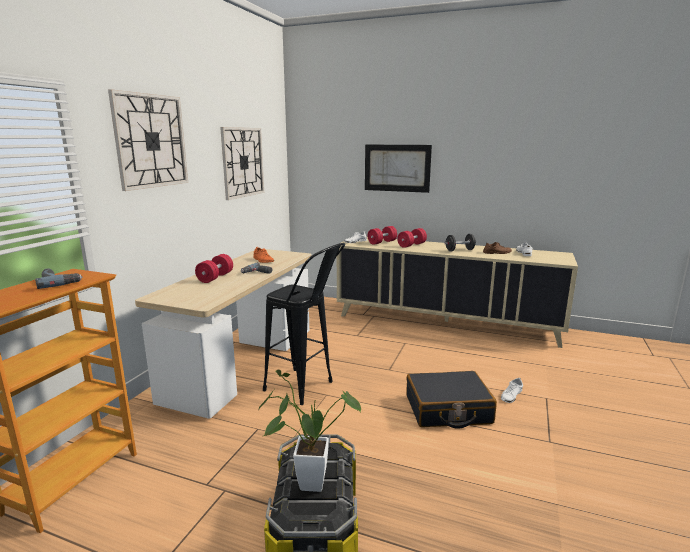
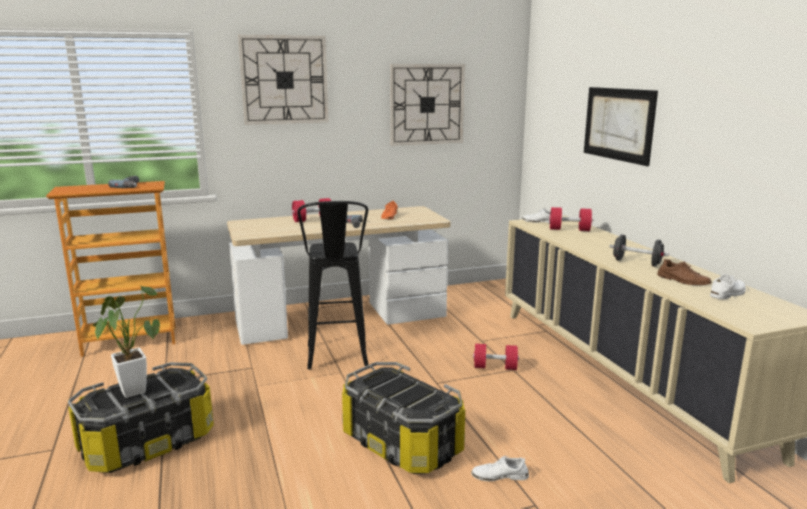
camera: 50 degrees right, 0 degrees up
red dumbbell [397,228,427,248] -> red dumbbell moved to [473,344,519,370]
black suitcase [406,371,497,429] -> storage box [342,362,465,474]

